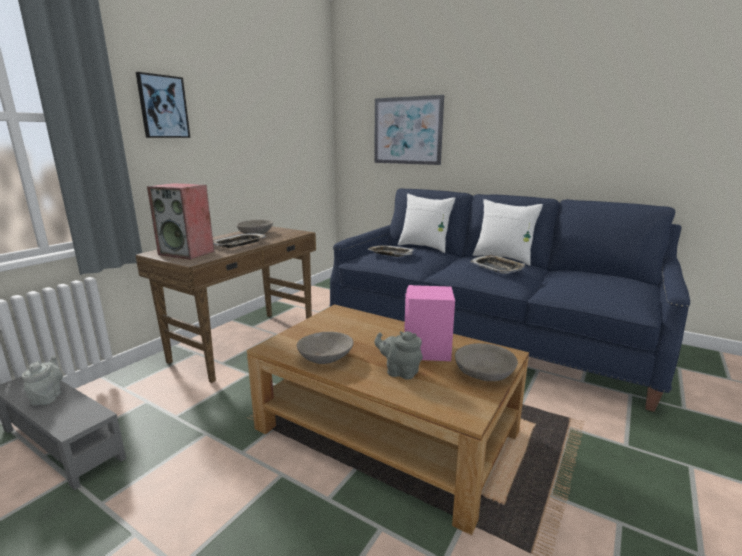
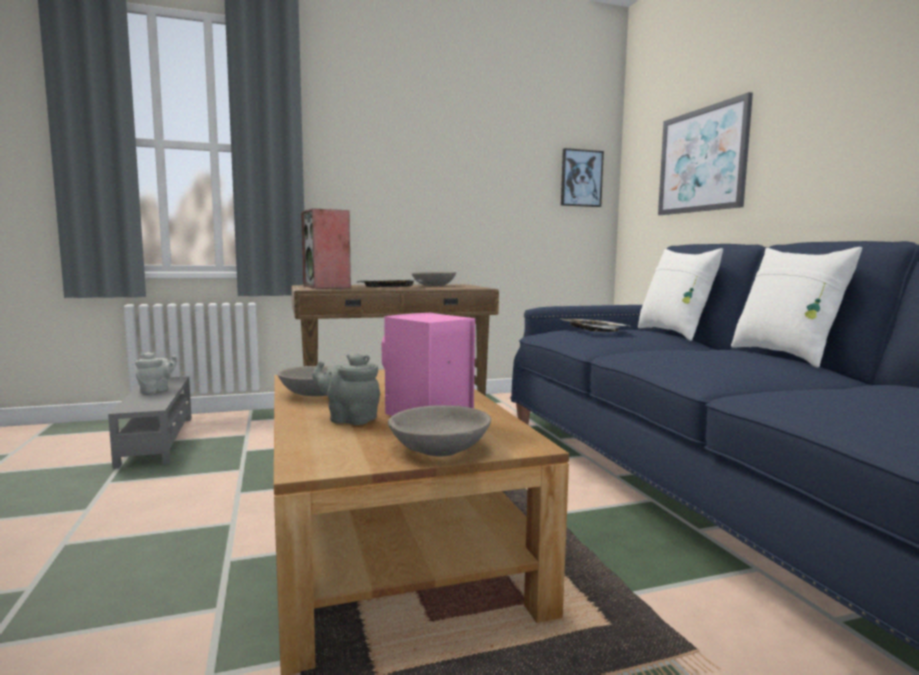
camera: 40 degrees right, 10 degrees down
picture [136,72,190,138] -> picture moved to [561,148,604,207]
grey teapot [374,331,423,380] -> grey teapot turned 45 degrees counterclockwise [312,353,380,425]
tray [470,255,525,274] -> none

